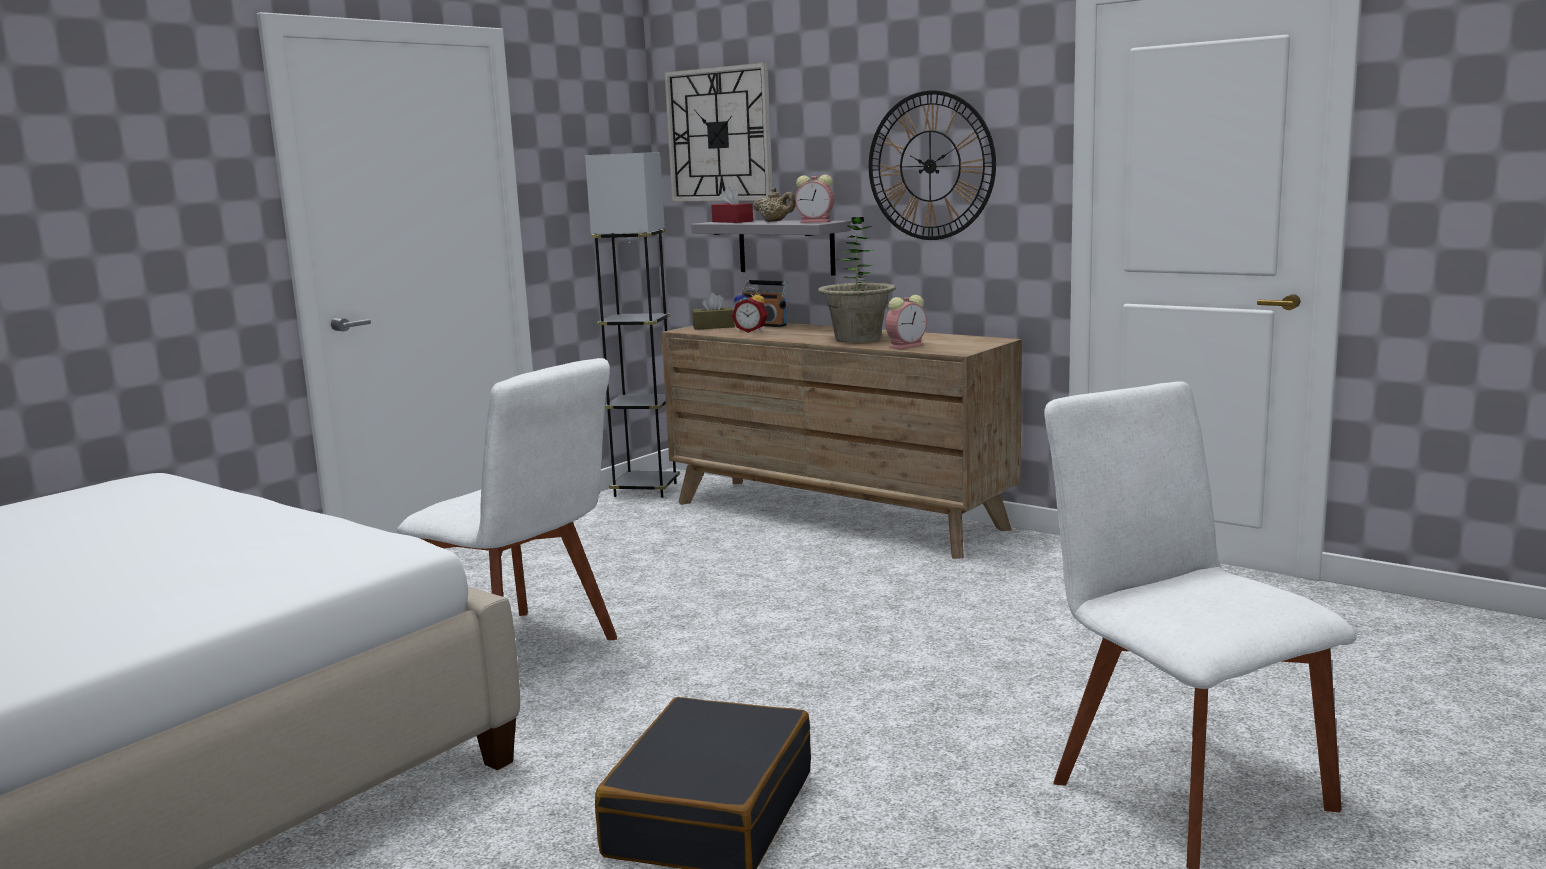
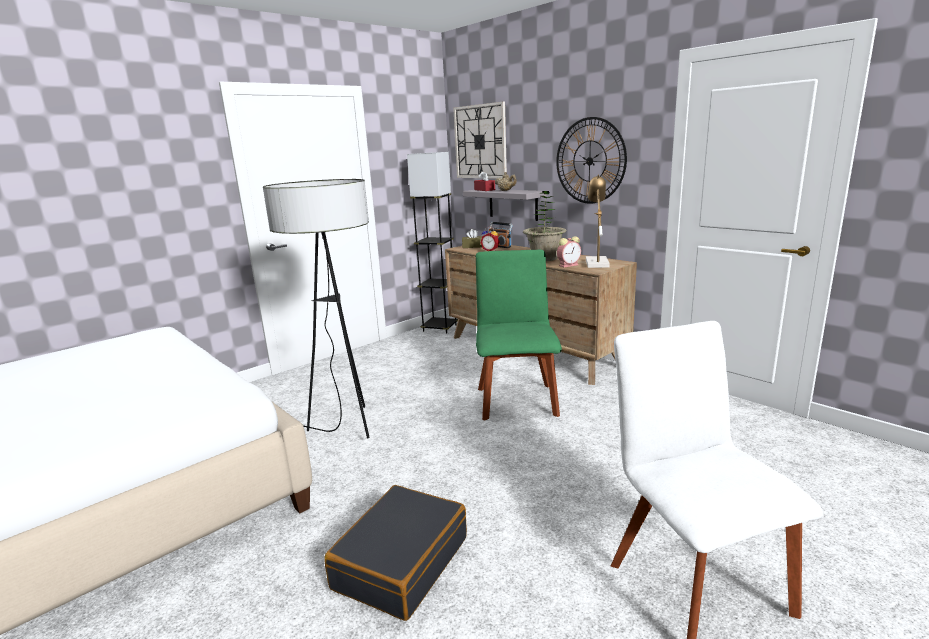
camera: 10 degrees right, 5 degrees up
white chair [397,358,617,640] -> floor lamp [263,179,370,439]
alarm clock [795,175,835,223] -> none
none -> green chair [476,250,562,420]
none -> table lamp [586,175,610,268]

